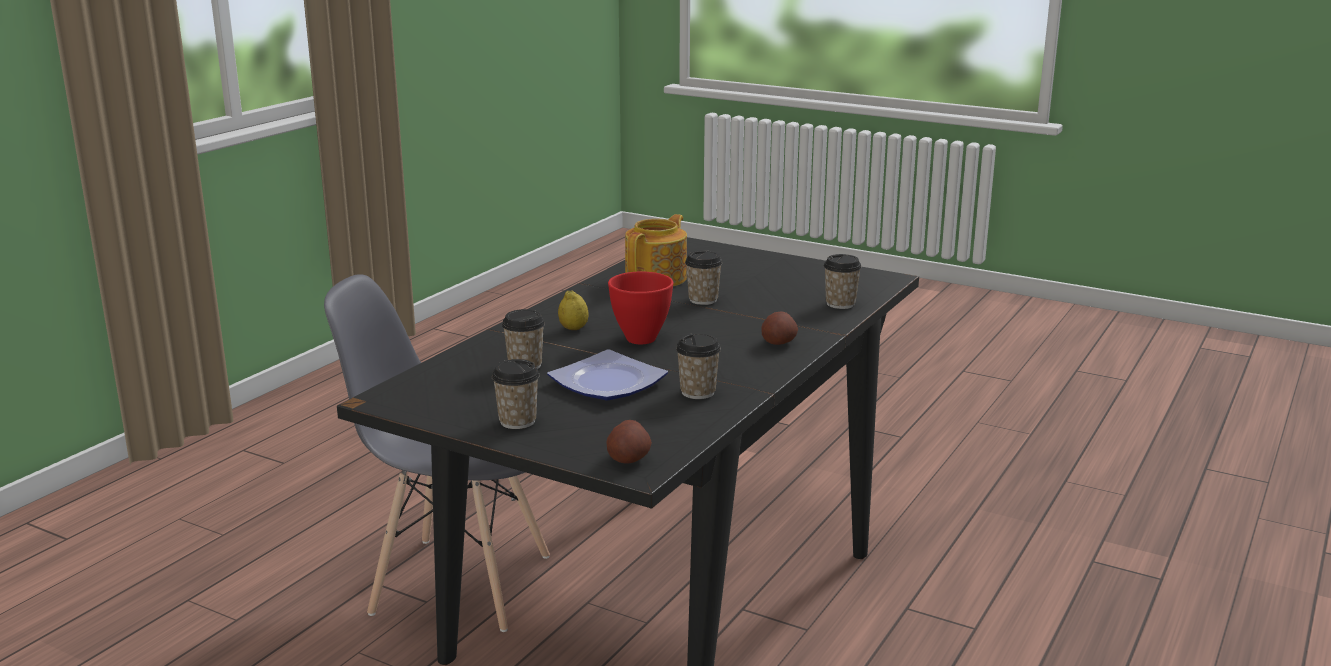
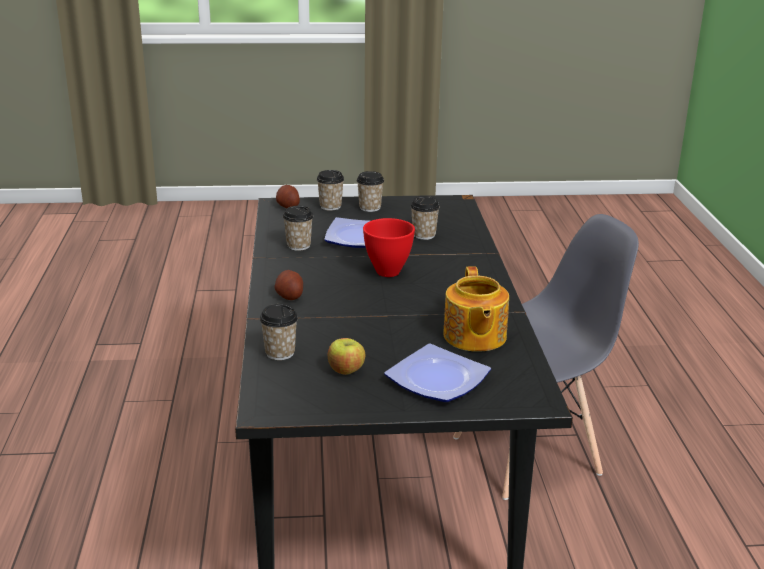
camera: 145 degrees right, 5 degrees up
lemon [558,290,589,330] -> none
cup [685,250,723,305] -> cup moved to [317,170,344,211]
none -> apple [328,338,365,375]
none -> plate [384,344,491,402]

